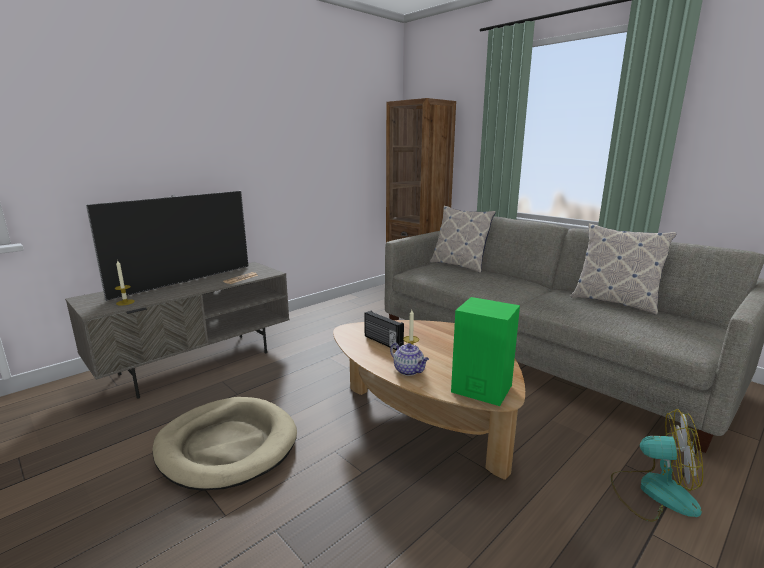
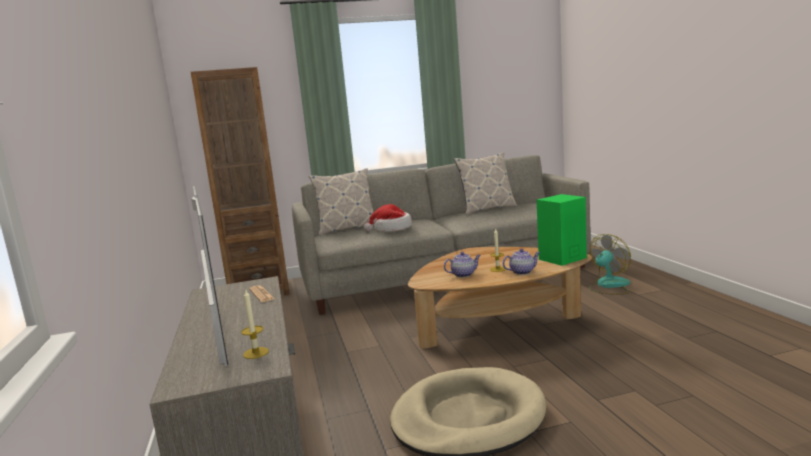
camera: 60 degrees left, 5 degrees down
radio [364,311,404,351] -> teapot [444,252,481,277]
none -> hat [364,204,412,232]

